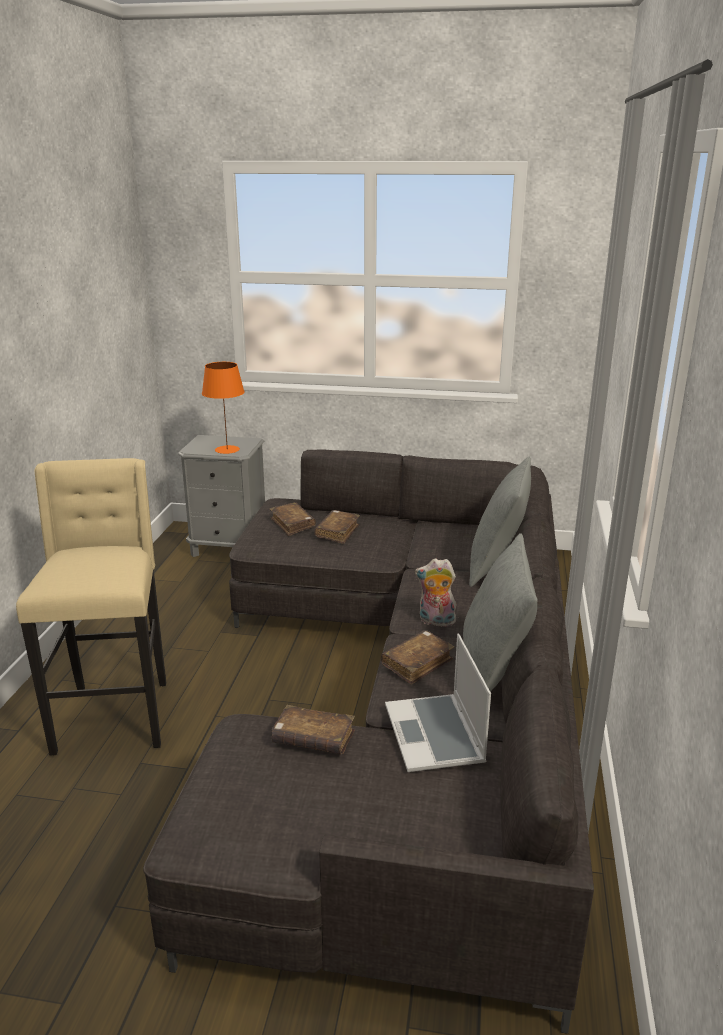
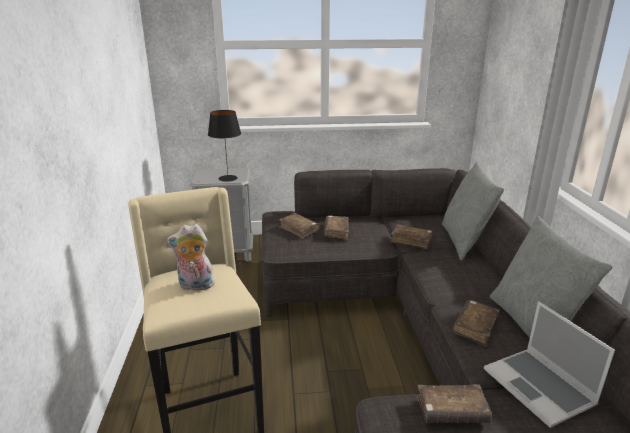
camera: 15 degrees left, 0 degrees up
orange table lamp [202,362,244,454] -> black table lamp [208,110,241,182]
plush toy [415,558,456,627] -> plush toy moved to [167,224,215,290]
none -> brown book [390,224,433,249]

